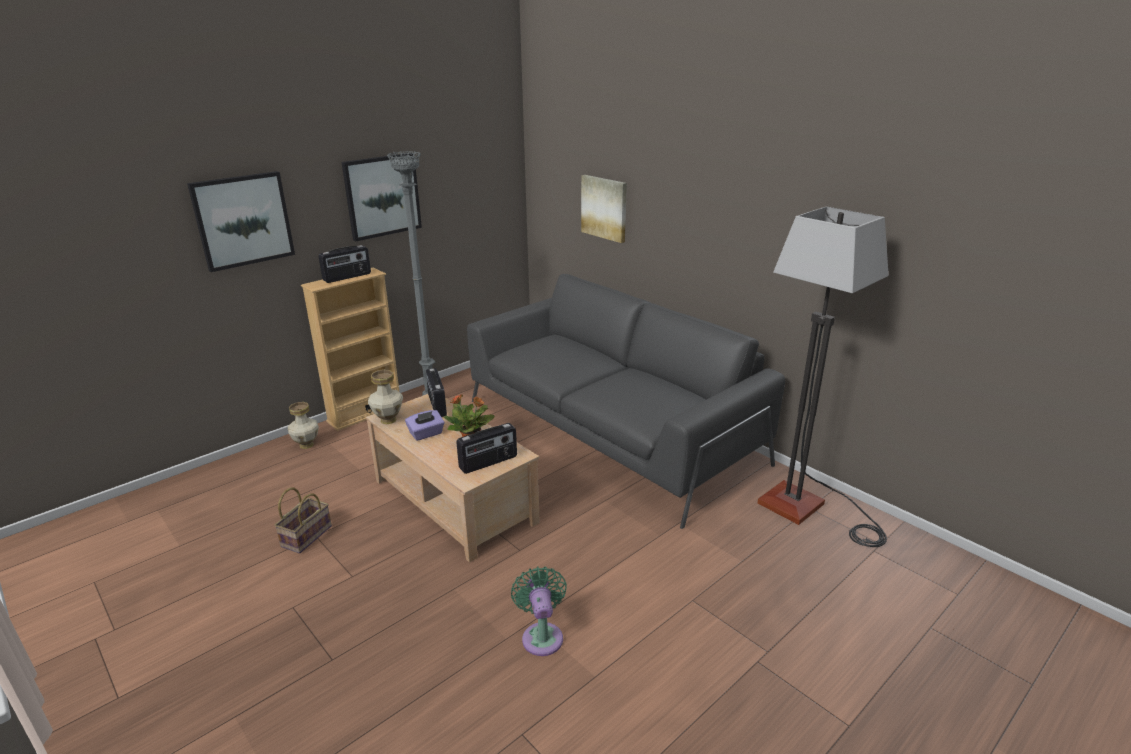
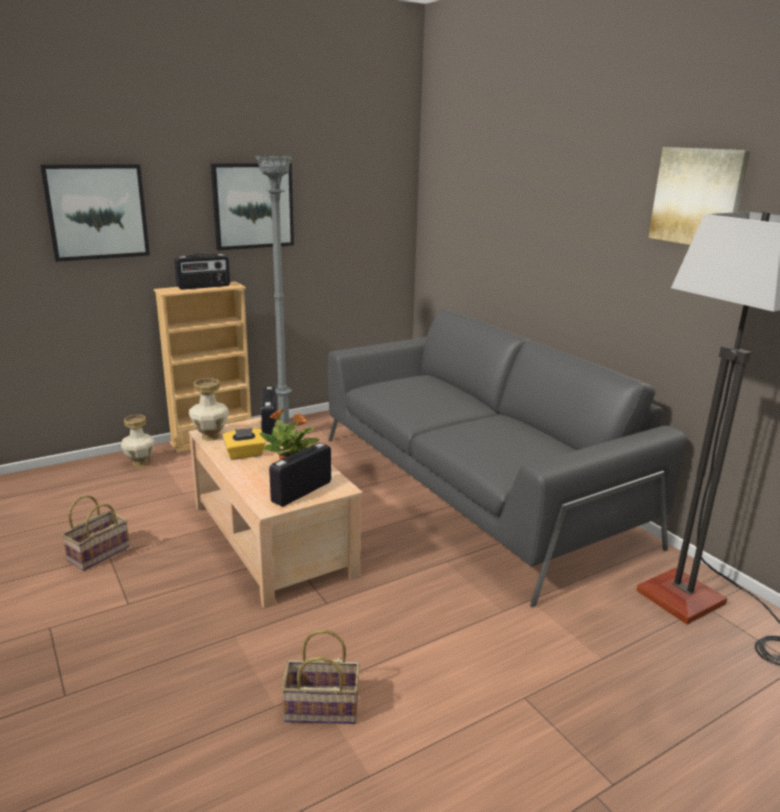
camera: 10 degrees right, 5 degrees down
purple tissue box [405,410,445,441] -> yellow tissue box [222,428,266,460]
radio [456,423,517,474] -> radio turned 150 degrees clockwise [269,443,331,507]
green fan [511,567,567,656] -> basket [281,629,360,724]
picture [581,175,627,243] -> picture moved to [648,147,750,245]

